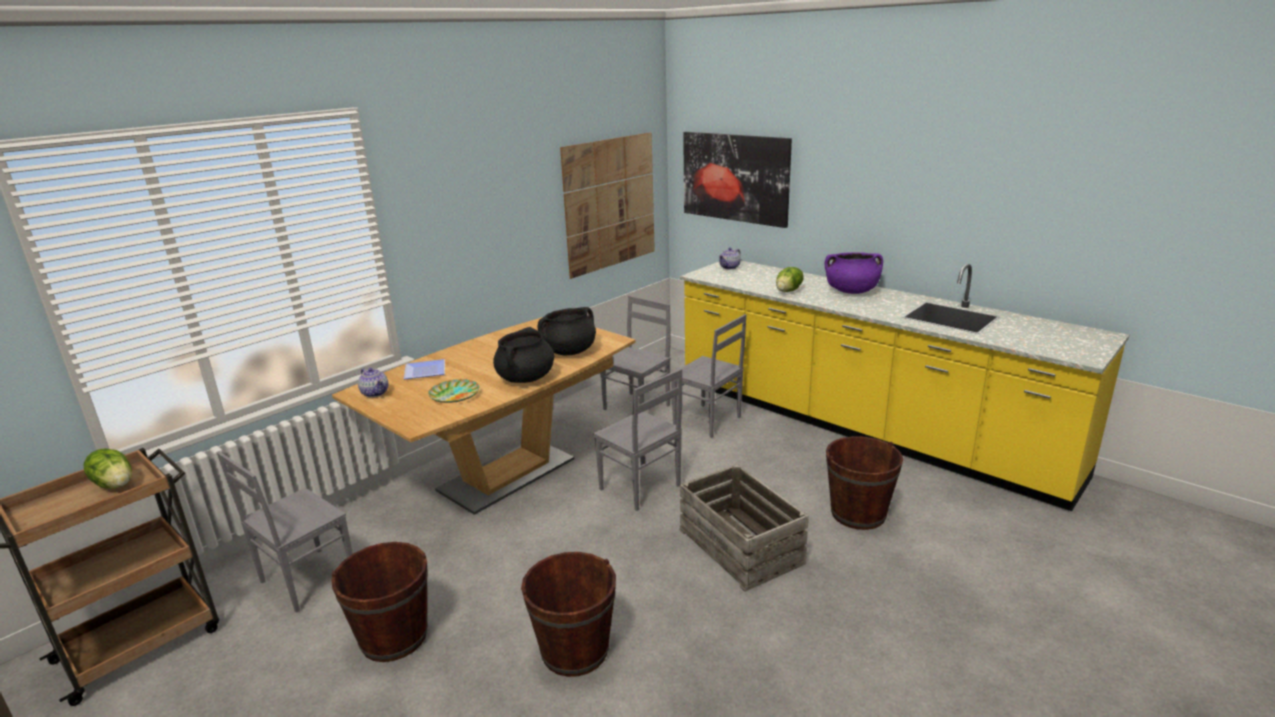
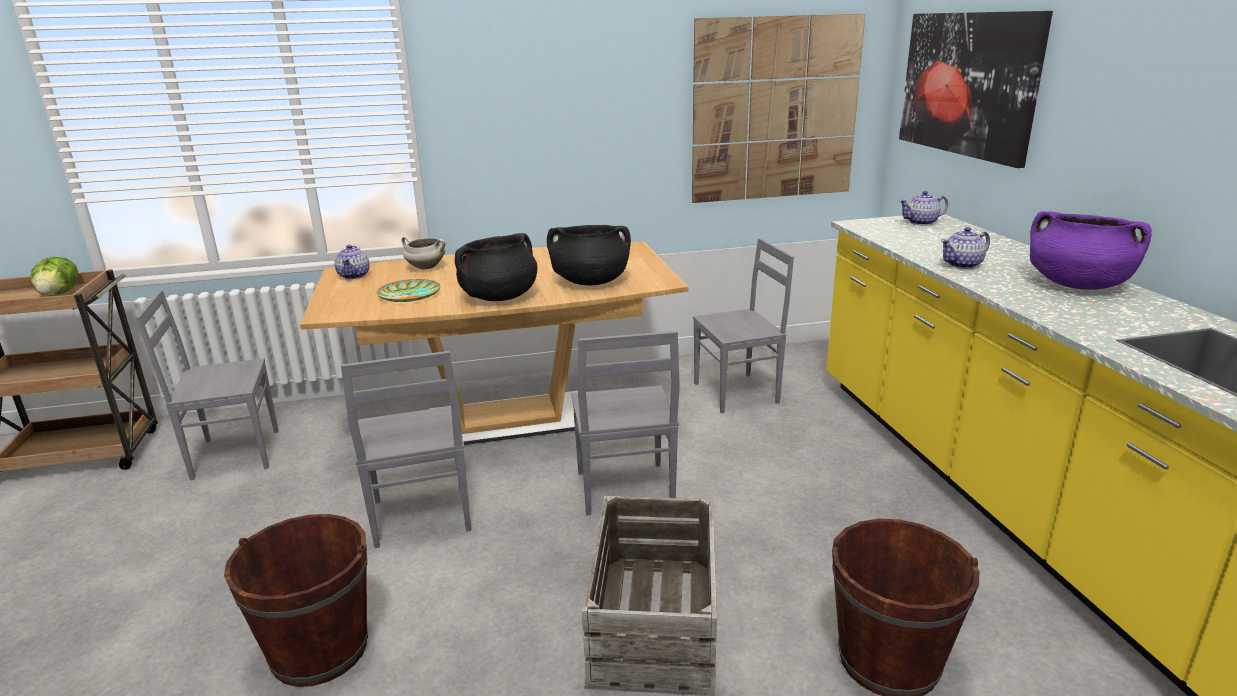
camera: 35 degrees right, 0 degrees up
brown bucket [331,542,428,662] -> none
plate [404,359,445,379] -> white cooking pot [401,236,446,270]
grey chair [671,314,746,438] -> grey chair moved to [341,351,471,548]
lettuce [776,267,804,292] -> teapot [941,227,990,269]

